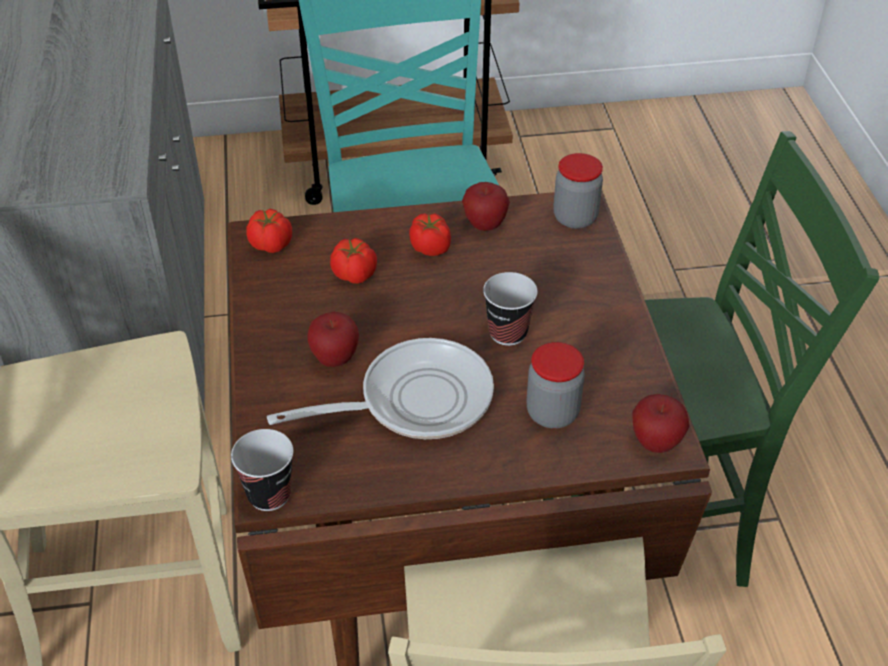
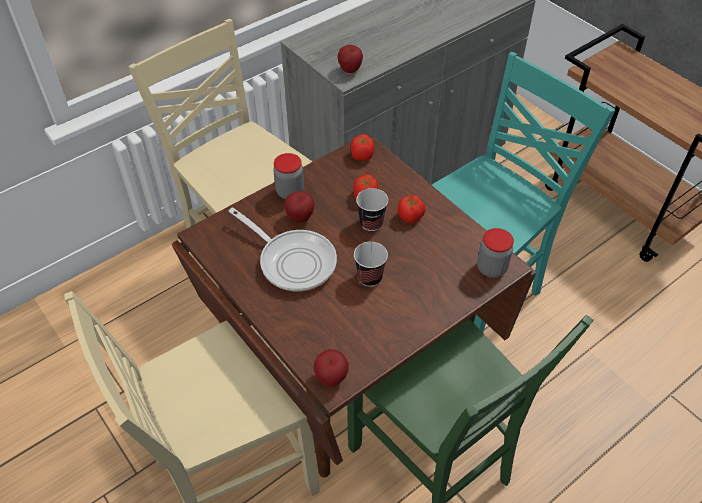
camera: 60 degrees right, 5 degrees up
cup [231,429,293,511] -> cup moved to [356,188,388,231]
apple [462,182,510,231] -> apple moved to [338,45,363,73]
jar [526,342,585,429] -> jar moved to [273,153,304,199]

